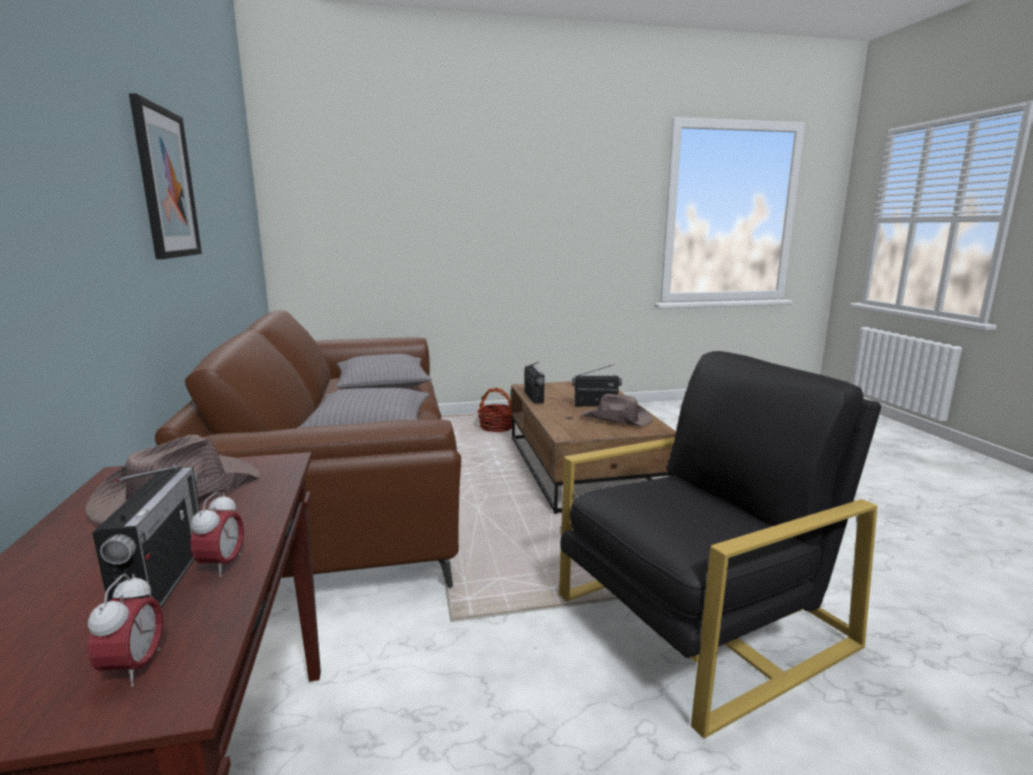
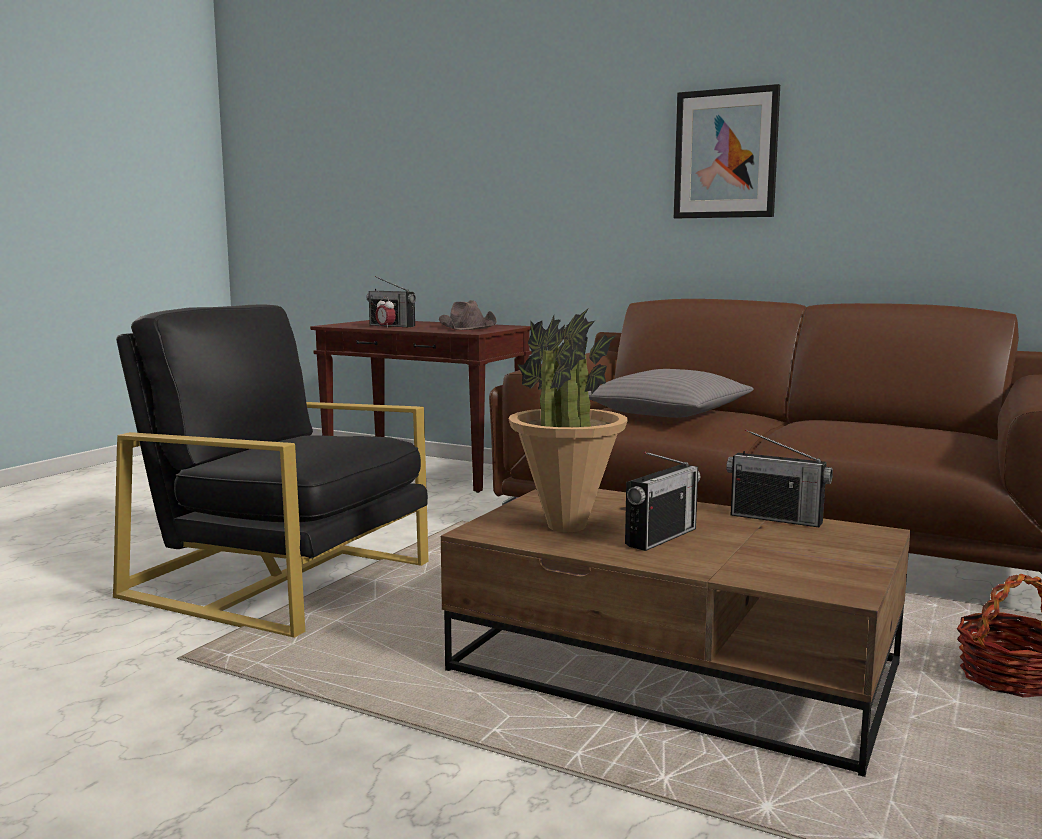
camera: 130 degrees right, 5 degrees down
alarm clock [88,574,163,687] -> none
grey pillow [336,354,432,389] -> none
black armchair [559,351,881,739] -> black armchair turned 105 degrees clockwise [113,304,429,638]
brown hat [582,394,653,426] -> potted plant [508,308,628,532]

